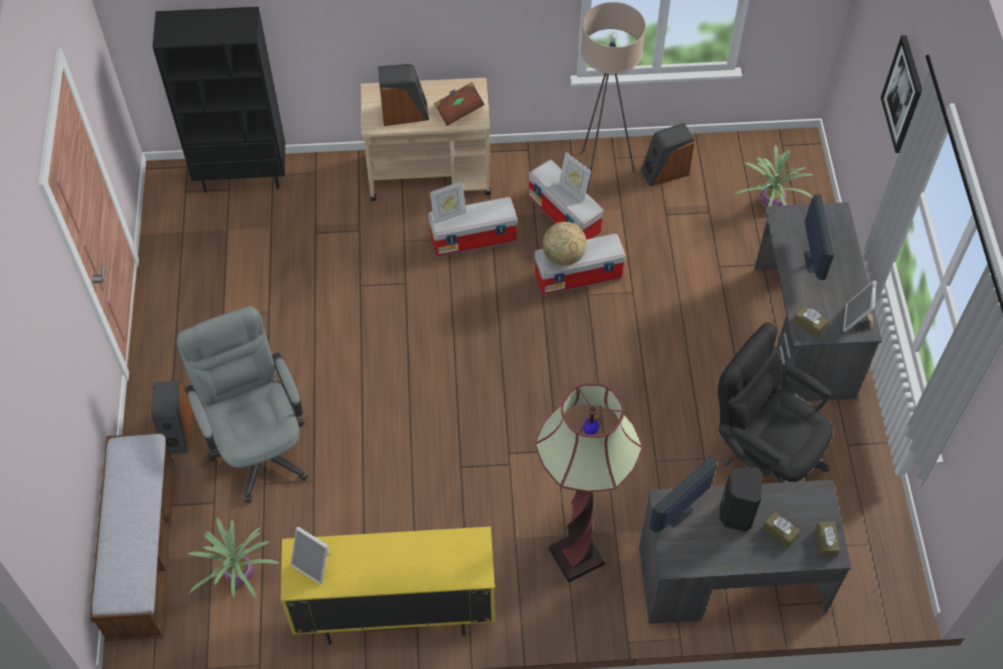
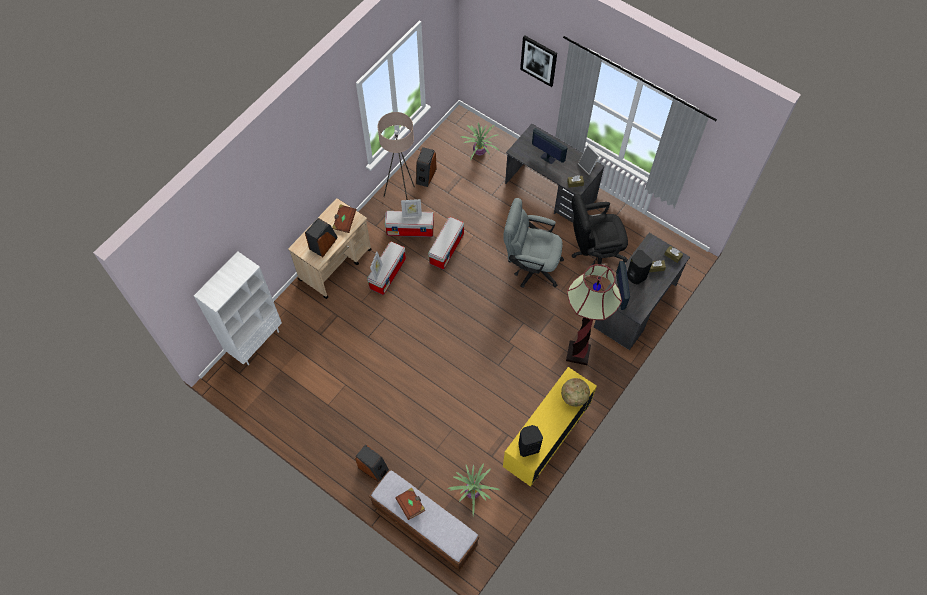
camera: 50 degrees left, 5 degrees up
black bookcase [152,7,285,193] -> white bookcase [194,251,282,365]
grey office chair [177,306,308,503] -> grey office chair moved to [503,198,564,288]
picture frame [291,527,331,584] -> black speaker [518,425,543,457]
globe [542,222,587,266] -> globe moved to [561,378,590,407]
none -> brown book [395,488,425,520]

